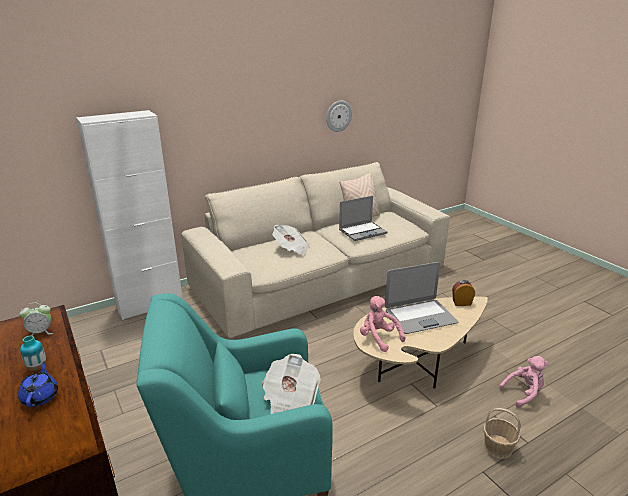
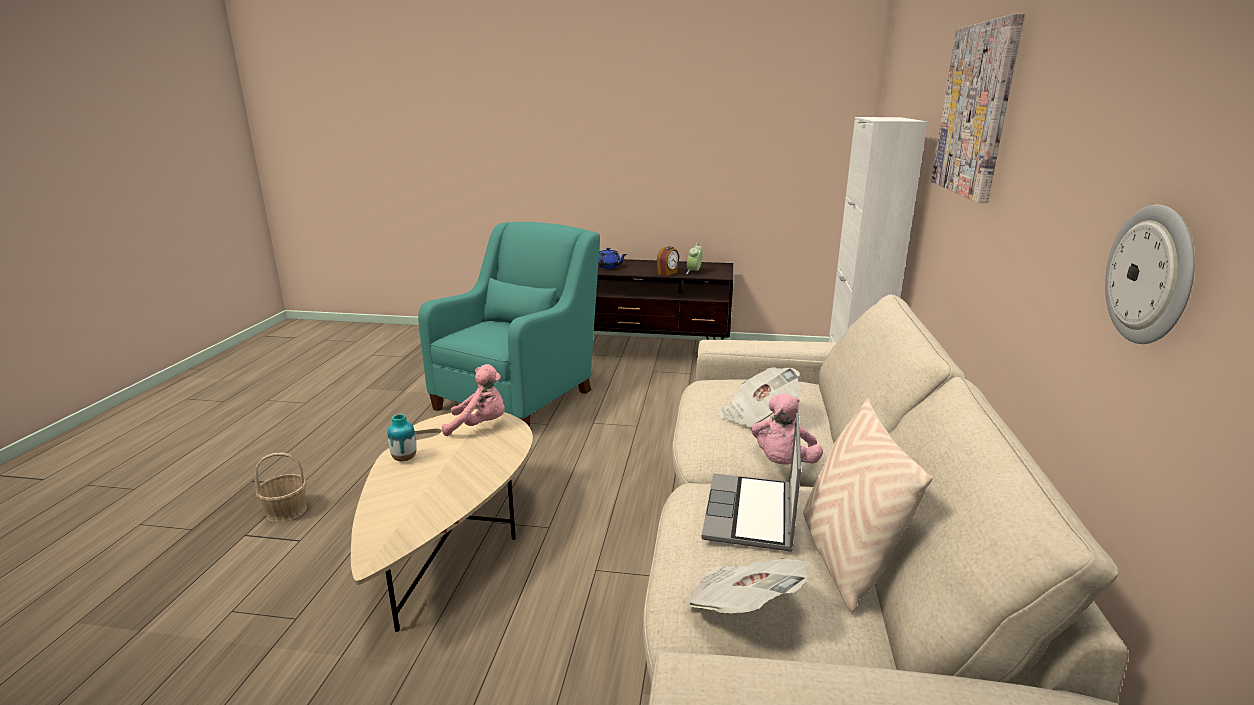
camera: 130 degrees right, 5 degrees down
vase [20,336,46,371] -> vase moved to [388,414,417,461]
newspaper [262,354,321,414] -> newspaper moved to [682,558,811,614]
laptop [385,262,459,334] -> none
alarm clock [452,280,475,306] -> alarm clock moved to [657,246,679,276]
pink plush toy [499,356,548,408] -> pink plush toy moved to [752,393,823,464]
none -> picture [931,13,1024,203]

